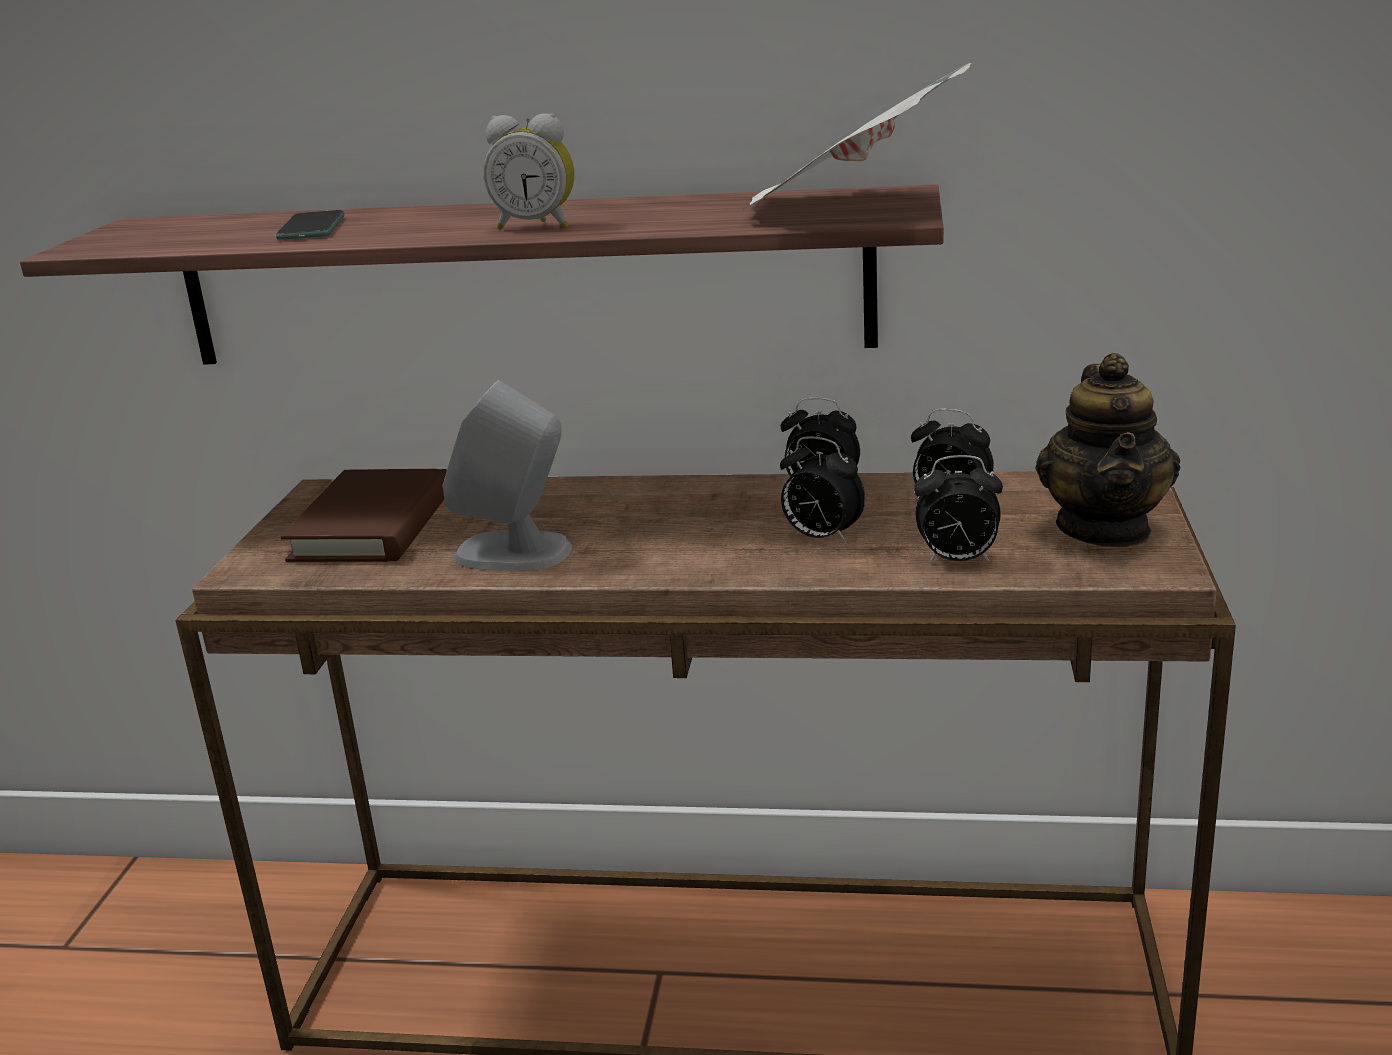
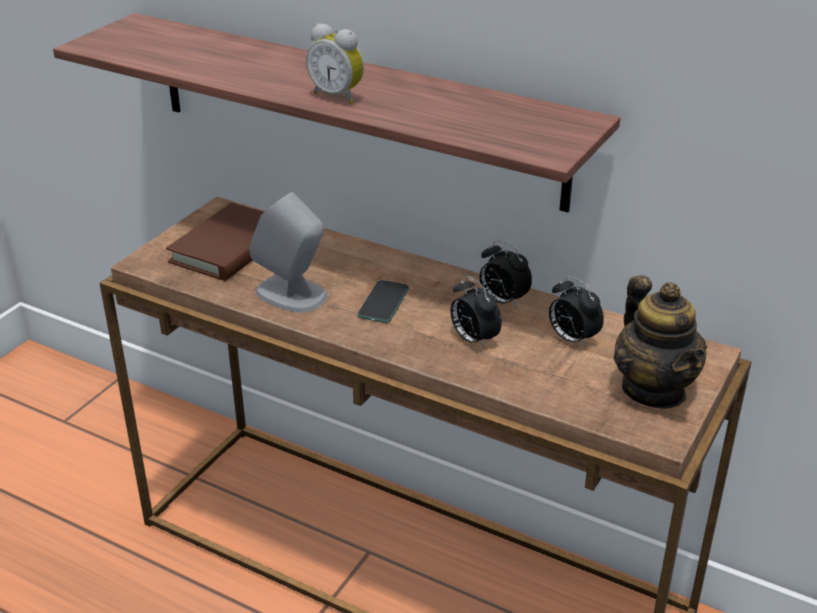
camera: 20 degrees right, 10 degrees up
phone [276,210,344,240] -> phone moved to [357,280,409,323]
newspaper [742,63,972,211] -> none
alarm clock [914,455,1003,563] -> none
teapot [1035,353,1180,547] -> teapot turned 45 degrees counterclockwise [614,275,707,409]

